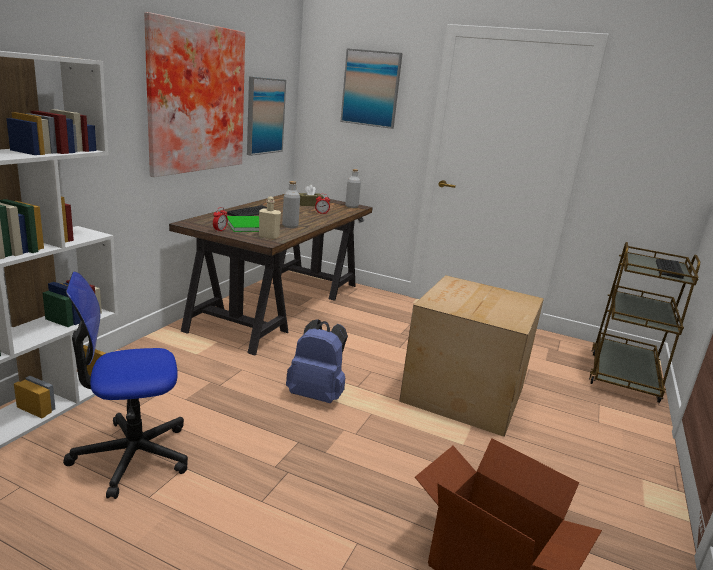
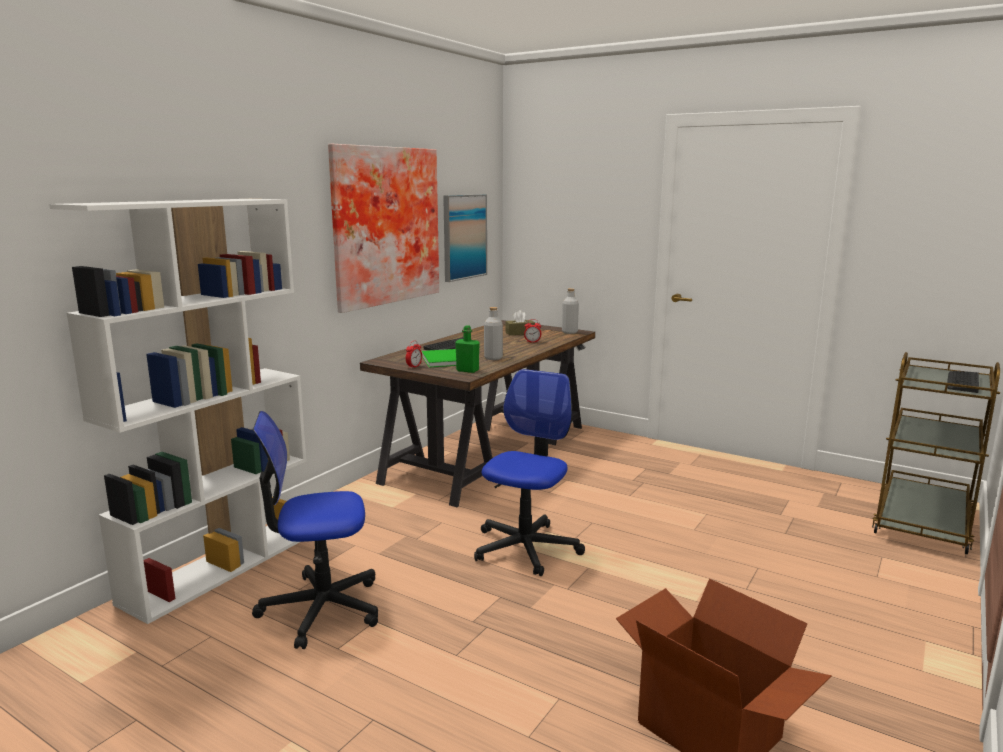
camera: 10 degrees right, 5 degrees down
beige bottle [259,197,281,239] -> green bottle [455,325,480,373]
blue backpack [286,319,348,403] -> office chair [474,369,585,576]
picture [340,48,403,129] -> none
cardboard box [399,275,544,437] -> none

